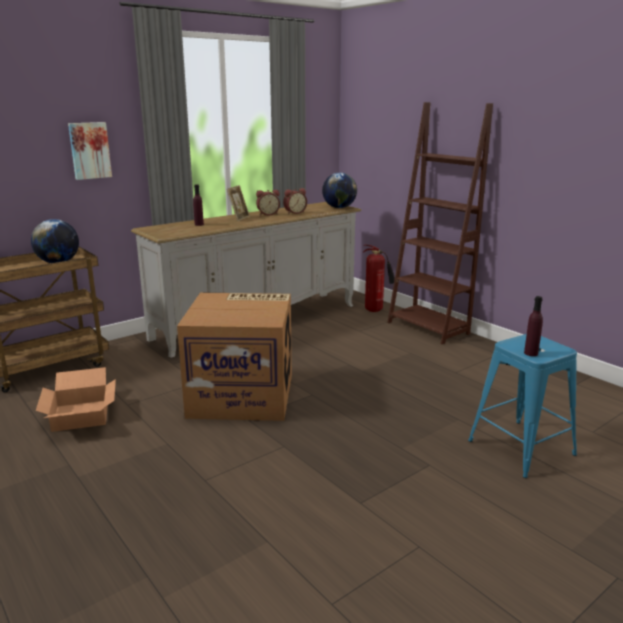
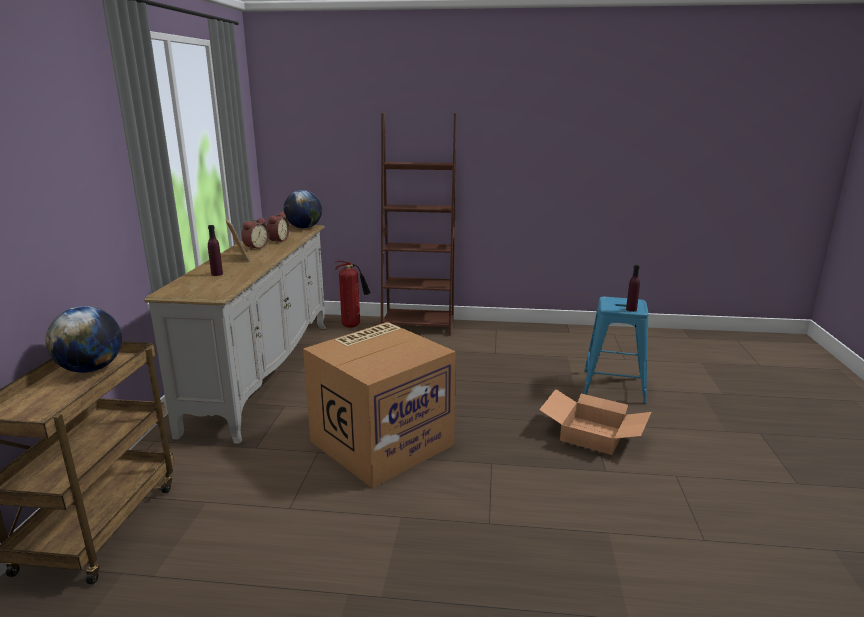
camera: 45 degrees left, 0 degrees up
cardboard box [36,367,116,432] -> cardboard box moved to [539,389,651,455]
picture [68,122,112,180] -> none

